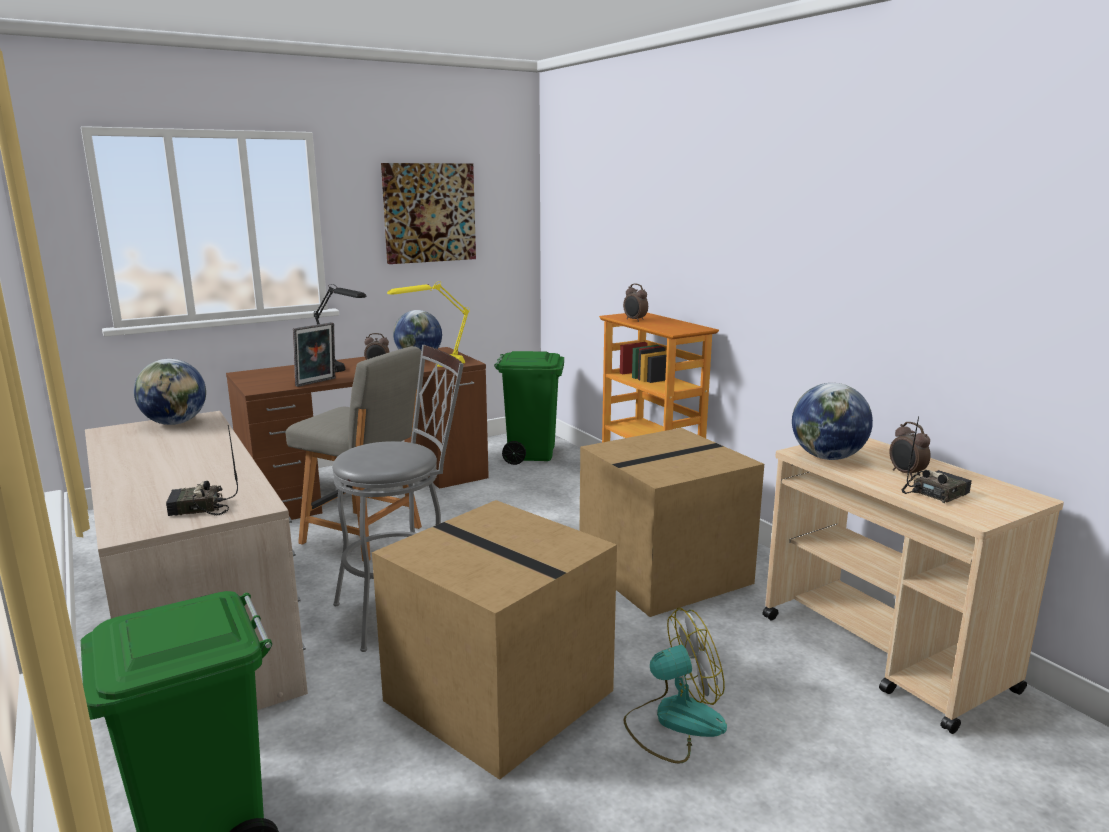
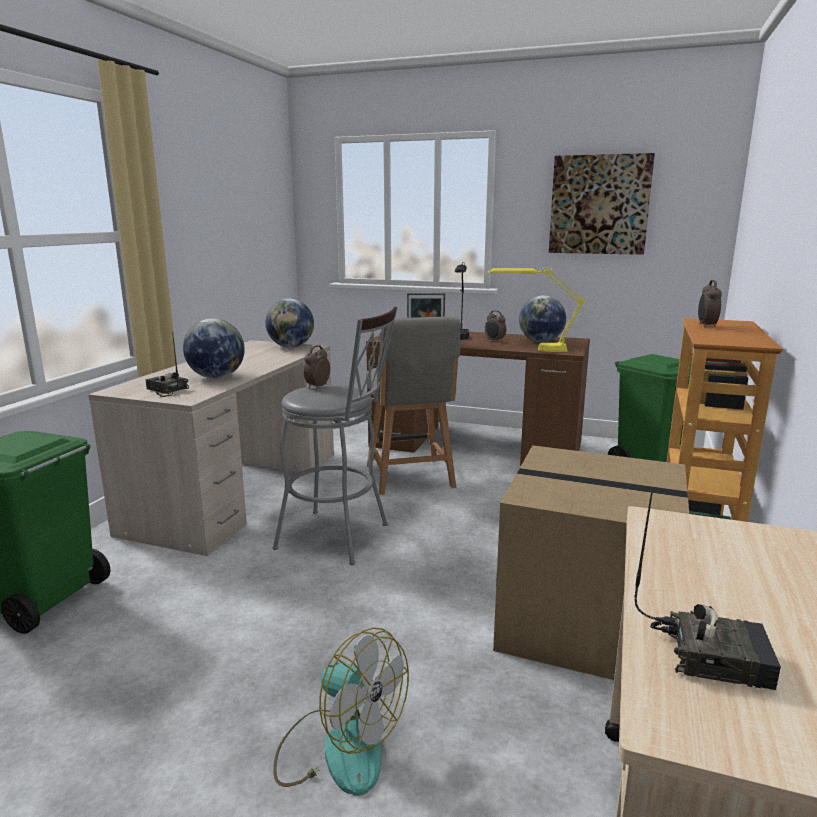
camera: 50 degrees right, 0 degrees up
cardboard box [372,500,617,780] -> none
globe [792,383,873,460] -> globe moved to [183,319,245,378]
alarm clock [890,422,930,479] -> alarm clock moved to [304,345,330,389]

